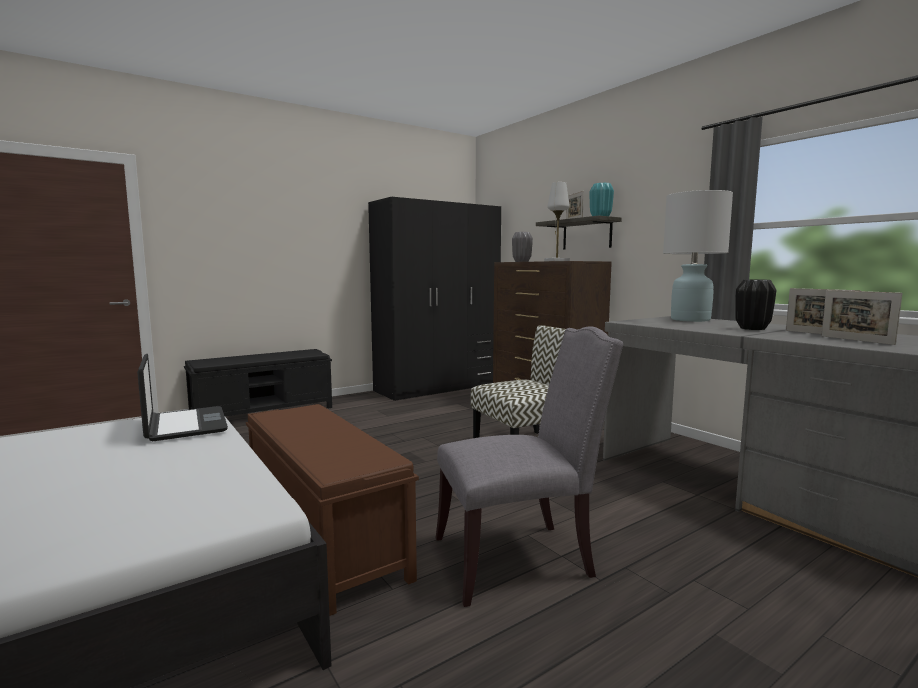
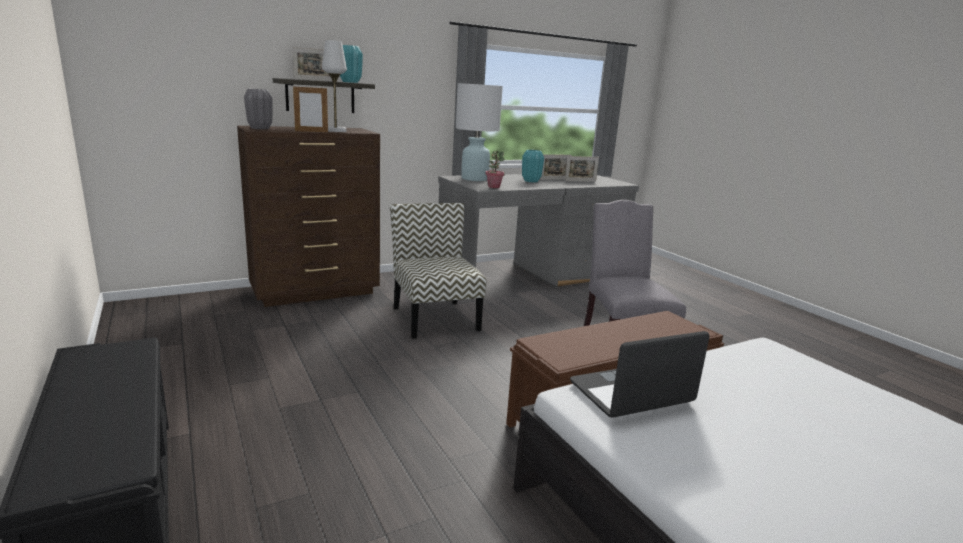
camera: 85 degrees left, 10 degrees up
black wardrobe [368,197,501,401] -> none
black vase [735,279,776,330] -> turquoise vase [522,150,544,182]
none -> picture frame [293,85,328,132]
none -> potted plant [485,151,505,188]

